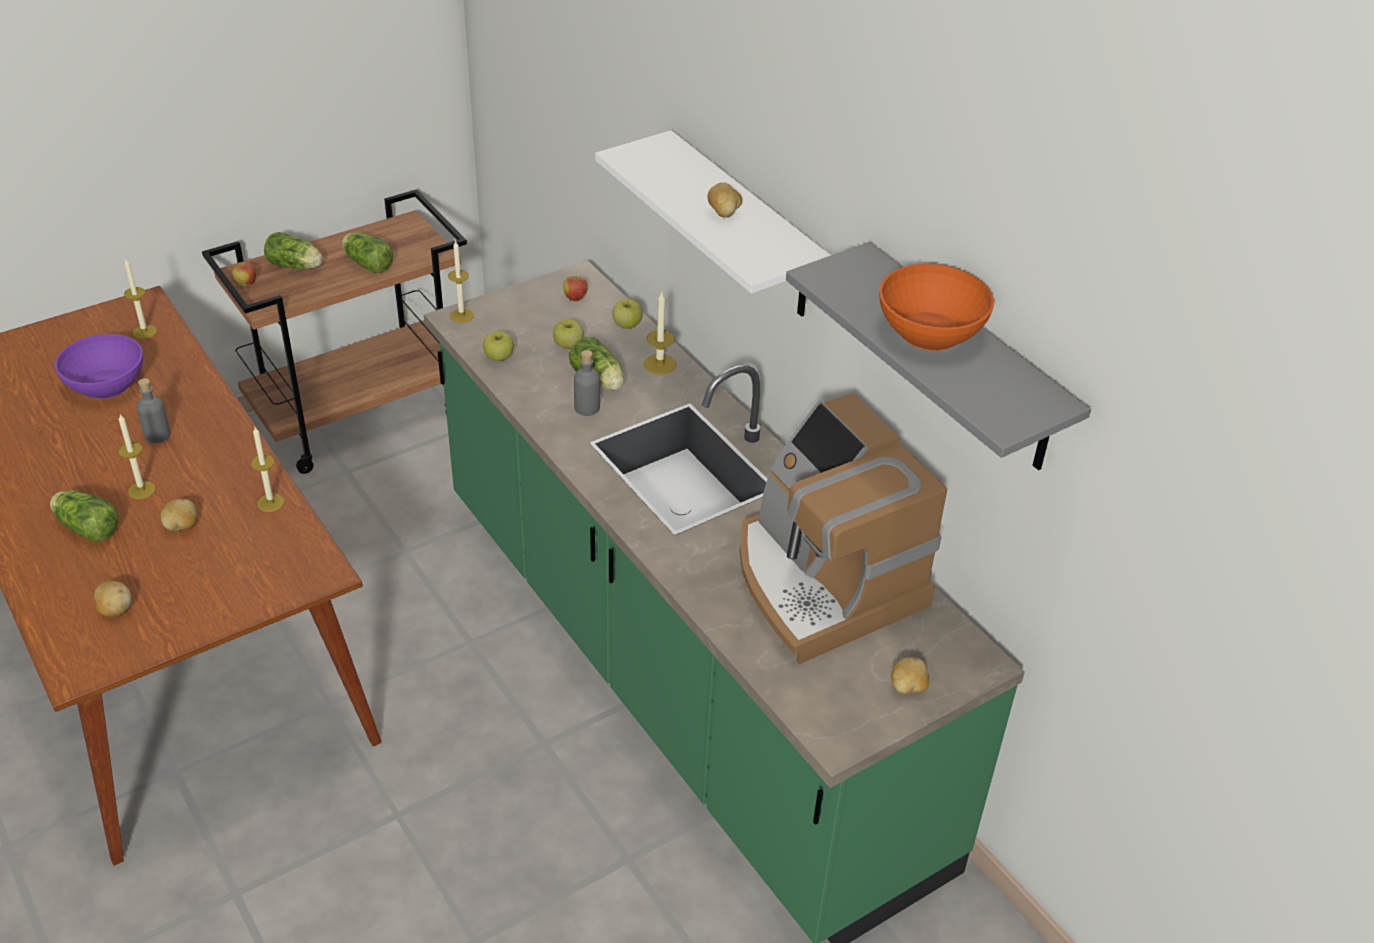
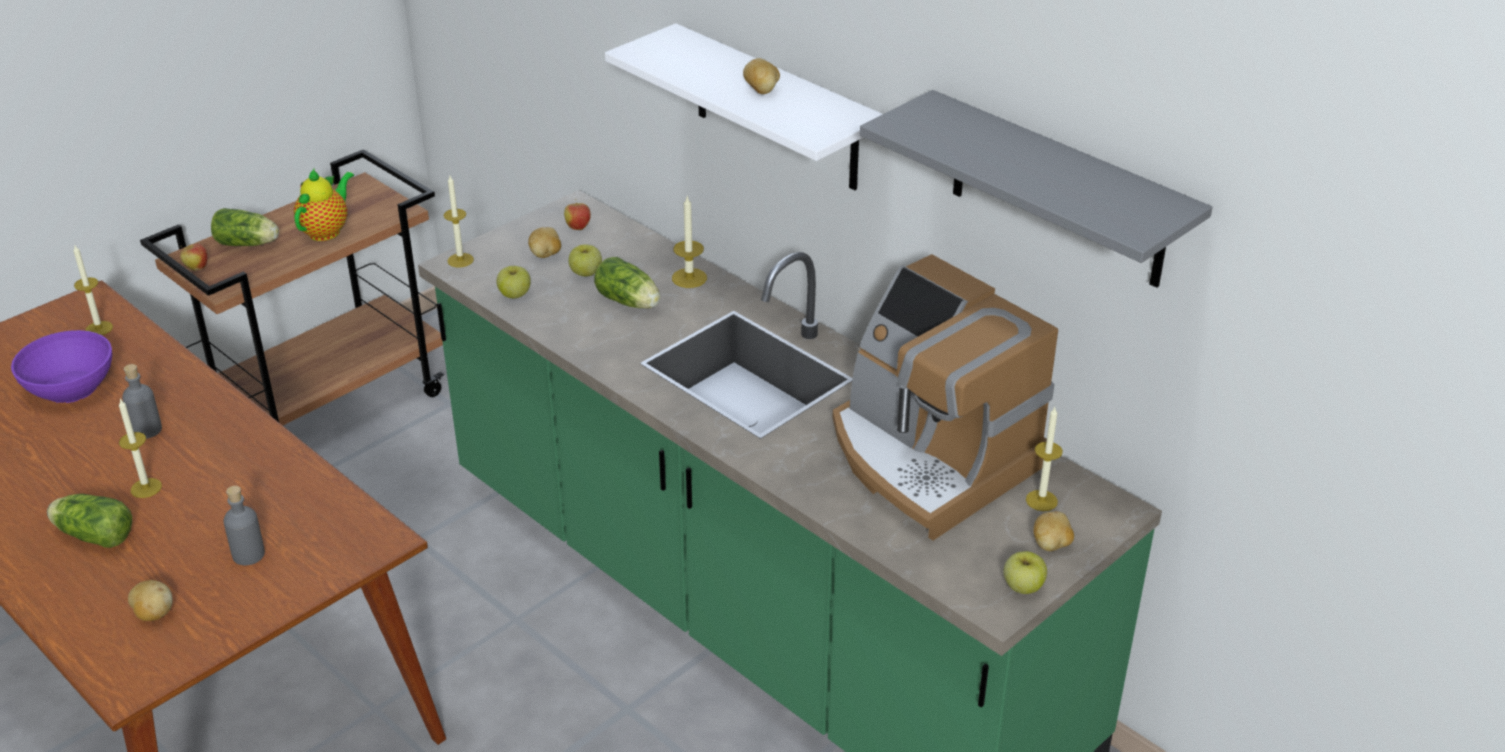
camera: 10 degrees left, 5 degrees down
potato [160,499,197,531] -> potato moved to [528,227,561,258]
candle [251,427,284,512] -> candle moved to [1026,407,1063,511]
lettuce [342,232,393,273] -> teapot [294,169,354,241]
grey bottle [574,350,600,416] -> grey bottle moved to [223,486,265,565]
apple [612,299,643,329] -> apple moved to [1004,551,1047,594]
orange bowl [879,264,994,351] -> none

